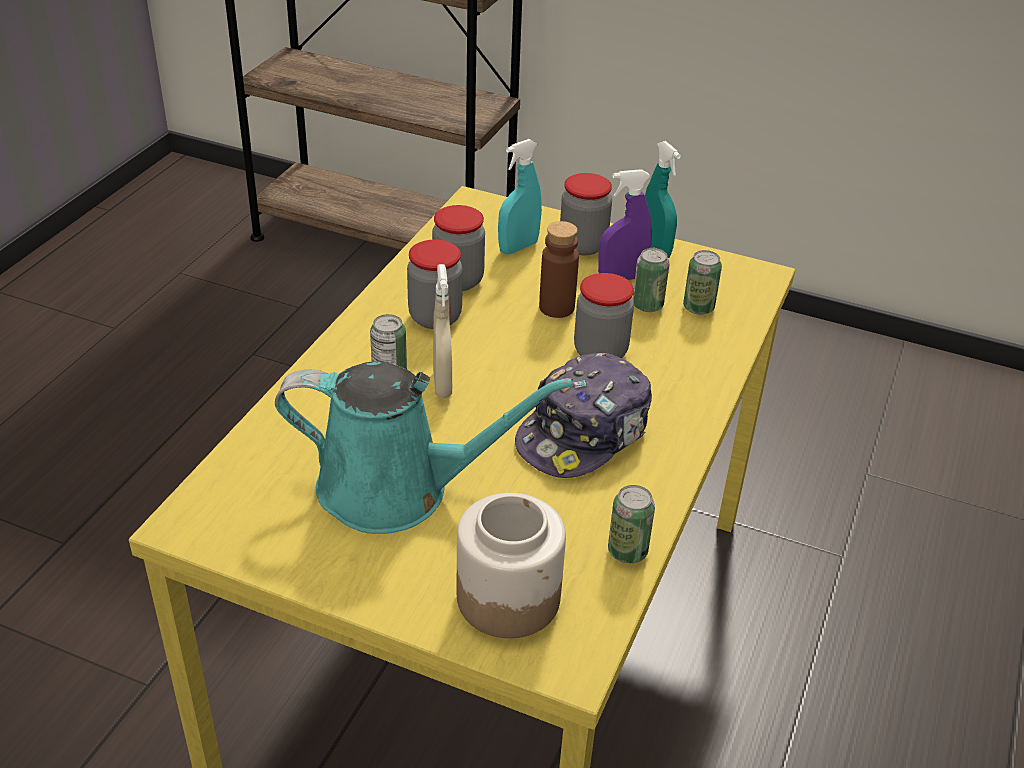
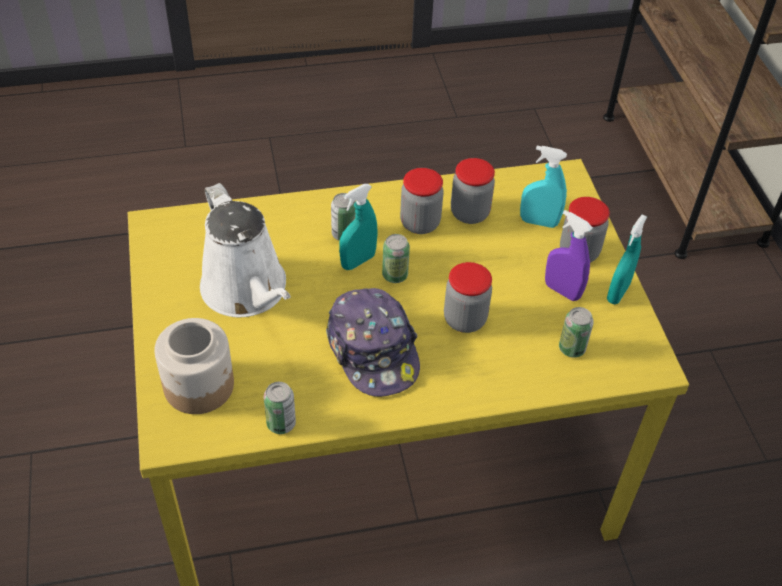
camera: 55 degrees right, 10 degrees up
turquoise watering can [275,361,574,534] -> white watering can [200,183,291,317]
beige spray bottle [433,264,452,398] -> turquoise spray bottle [339,184,378,270]
cap [515,353,652,478] -> cap turned 120 degrees counterclockwise [326,288,420,397]
brown bottle [539,221,579,318] -> none
can [633,248,670,312] -> can moved to [382,234,410,283]

